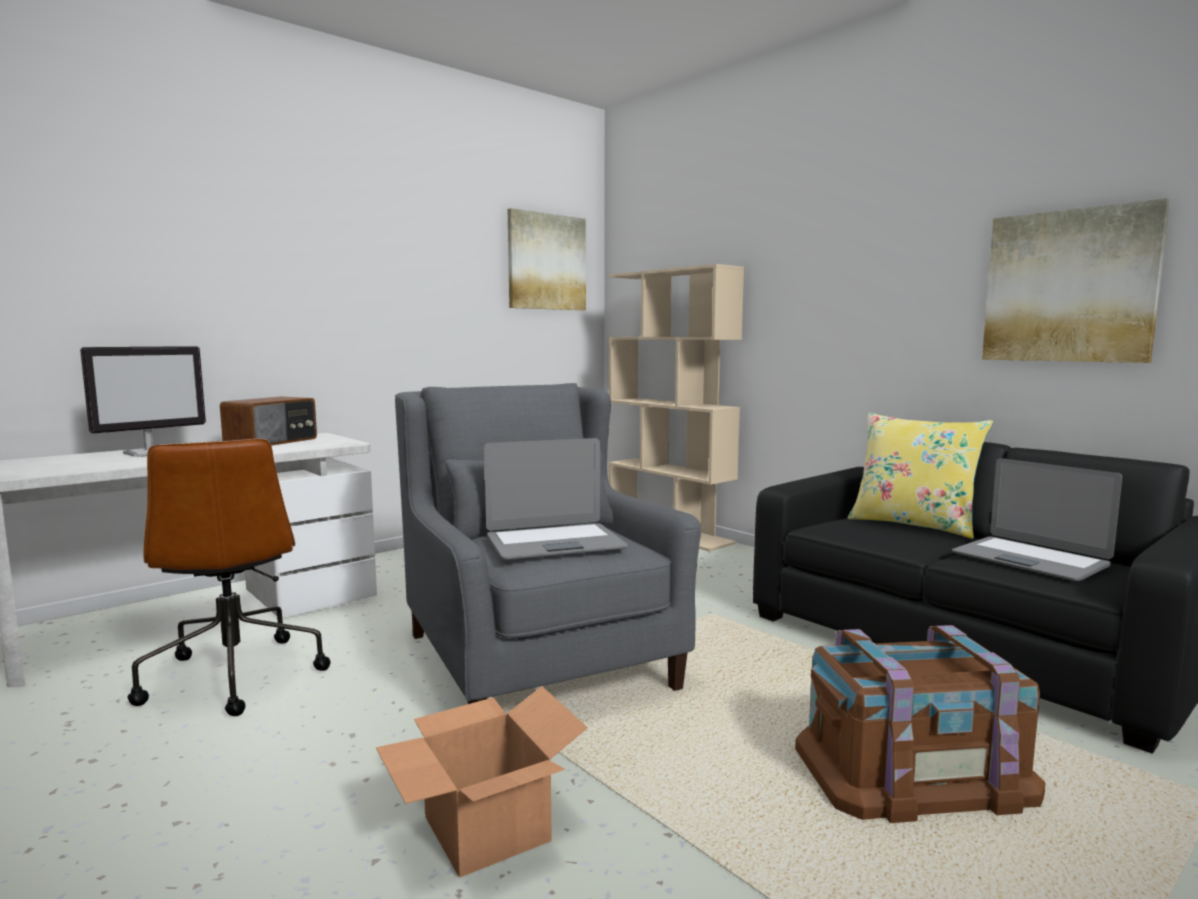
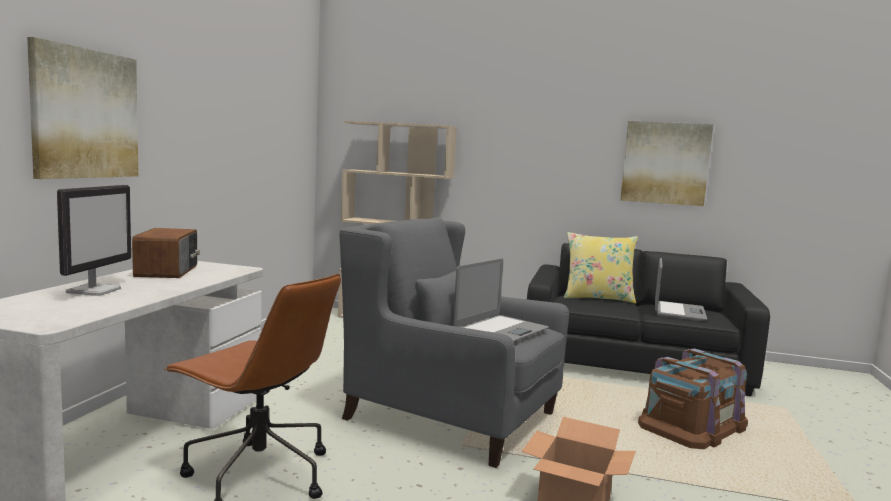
camera: 35 degrees left, 0 degrees up
picture [508,208,586,310] -> picture moved to [27,37,138,179]
laptop [952,458,1122,581] -> laptop turned 90 degrees counterclockwise [655,258,707,321]

